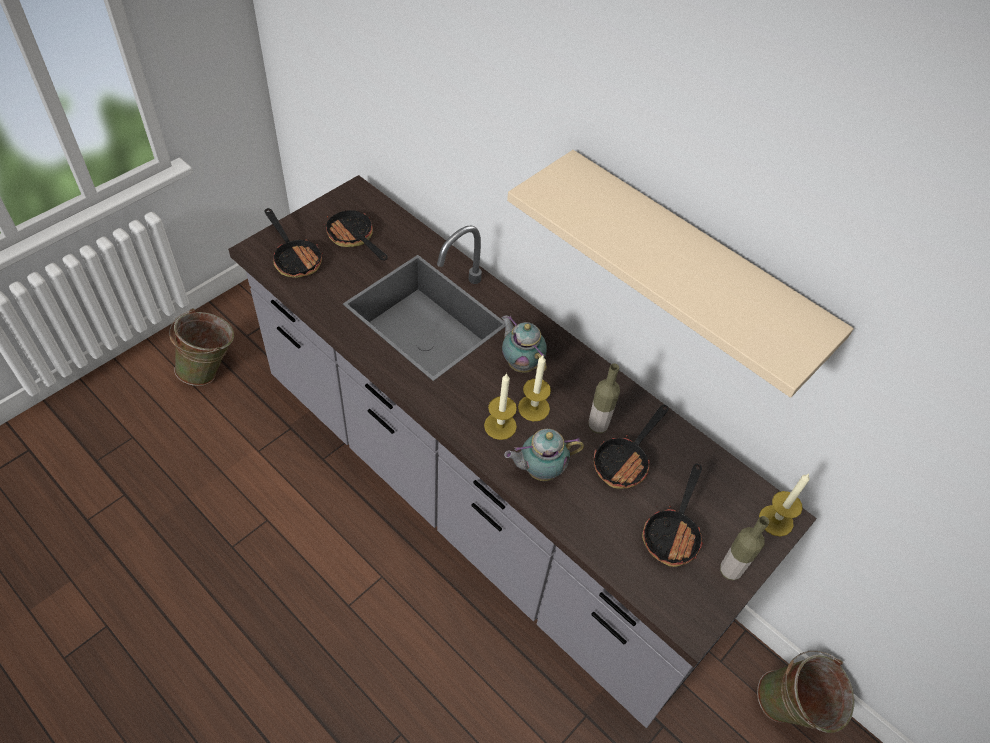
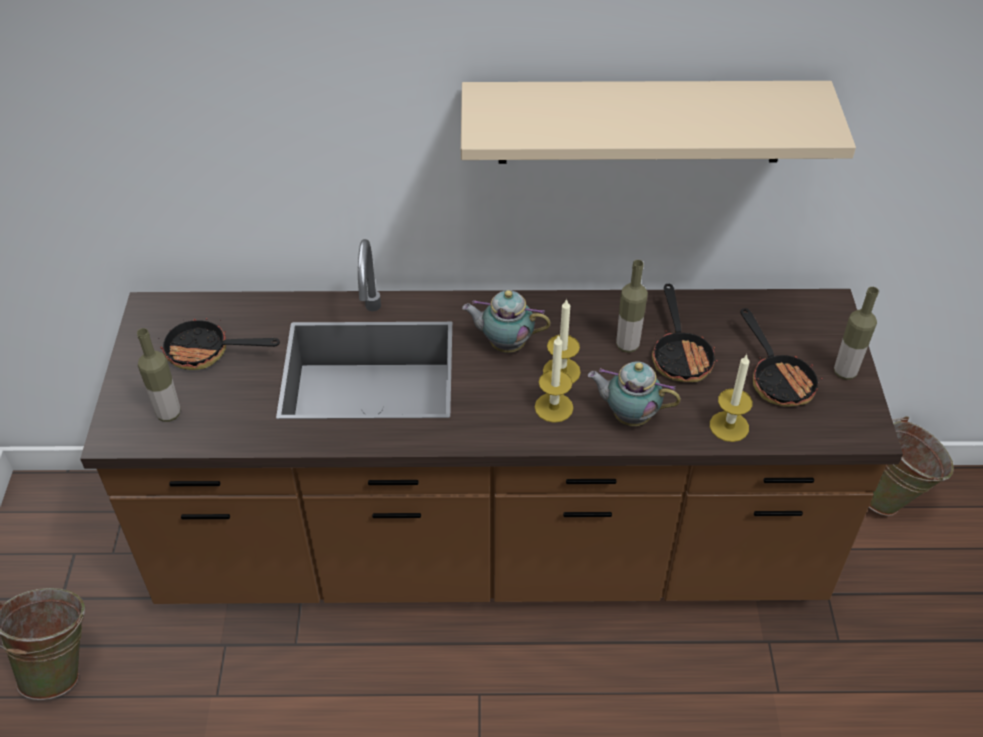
camera: 40 degrees left, 5 degrees down
grey counter [228,175,817,728] -> brown counter [80,239,903,604]
frying pan [264,208,323,278] -> bottle [137,328,180,422]
teapot [504,429,584,481] -> teapot turned 75 degrees clockwise [588,362,681,426]
candle [759,474,810,536] -> candle moved to [710,354,753,442]

